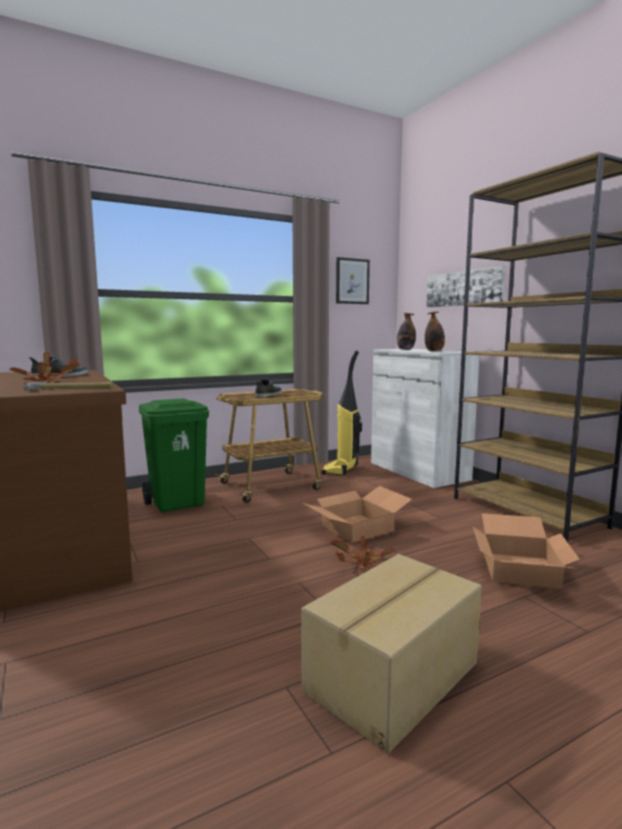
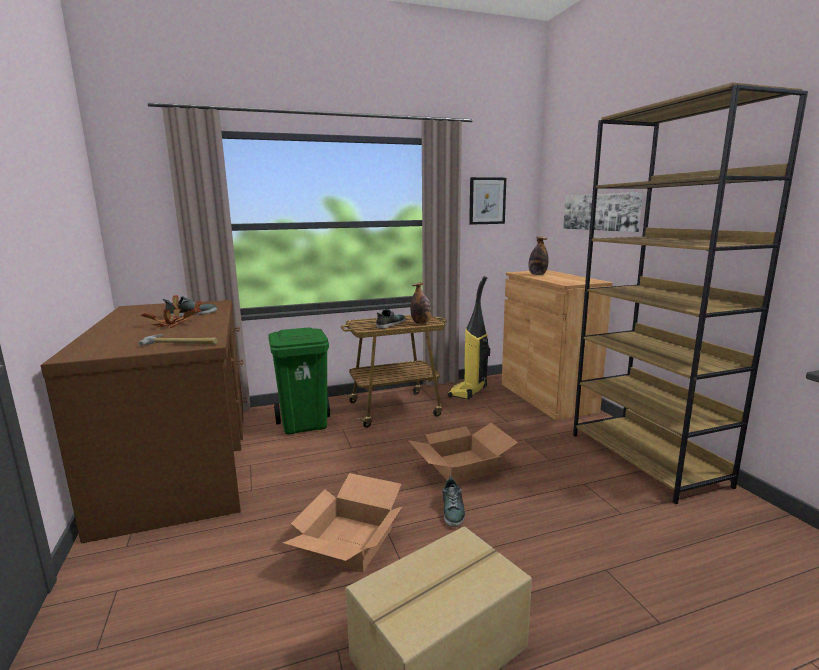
camera: 10 degrees right, 5 degrees up
potted plant [330,536,395,569] -> shoe [442,476,465,527]
white cabinet [371,349,479,488] -> brown cabinet [502,270,613,420]
bottle [425,311,445,351] -> bottle moved to [411,282,431,324]
cardboard box [473,513,580,589] -> cardboard box moved to [283,473,402,572]

